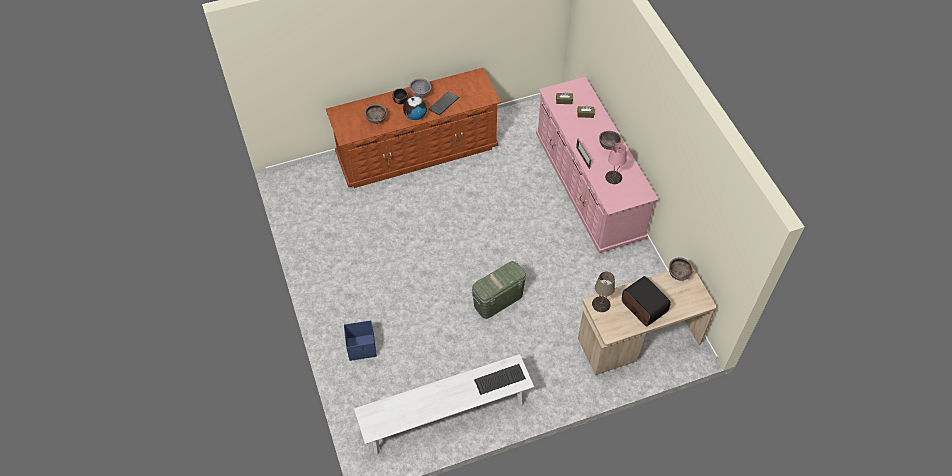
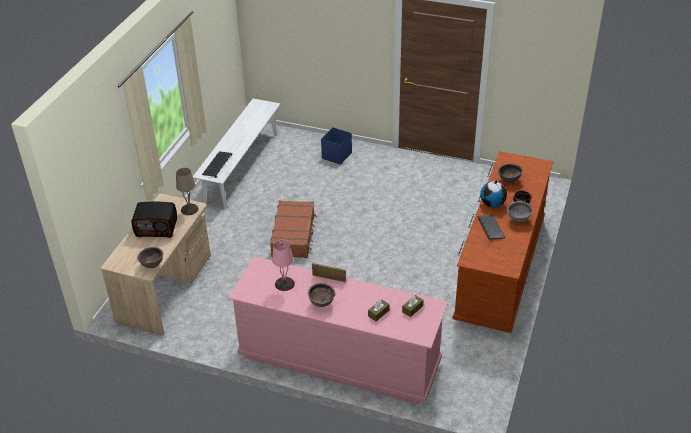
camera: 130 degrees right, 15 degrees down
green storage box [471,261,527,319] -> brown suitcase [270,200,317,258]

